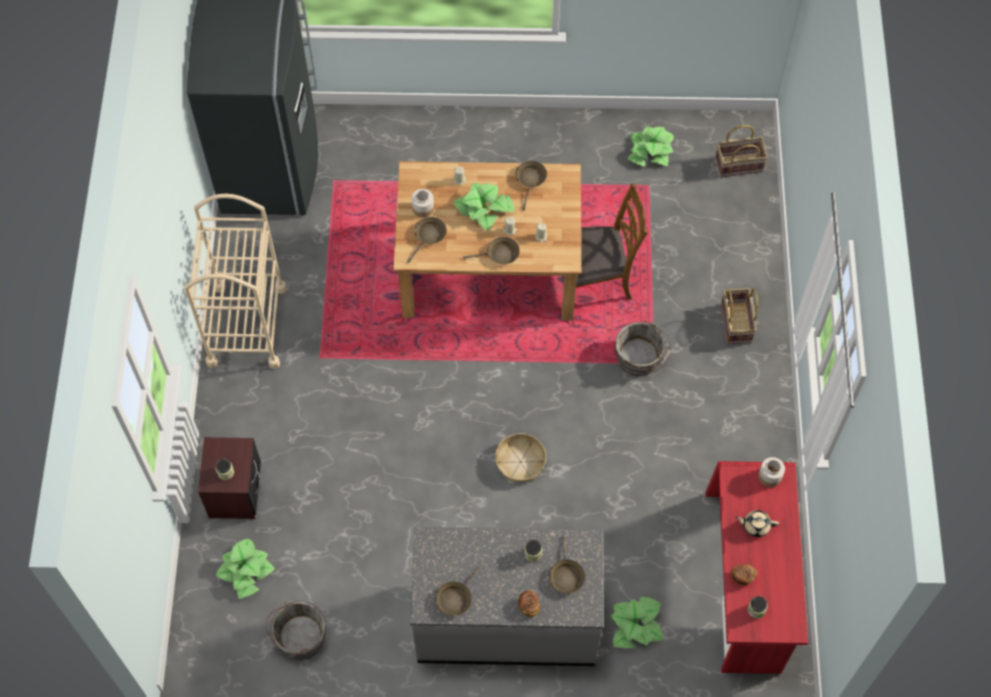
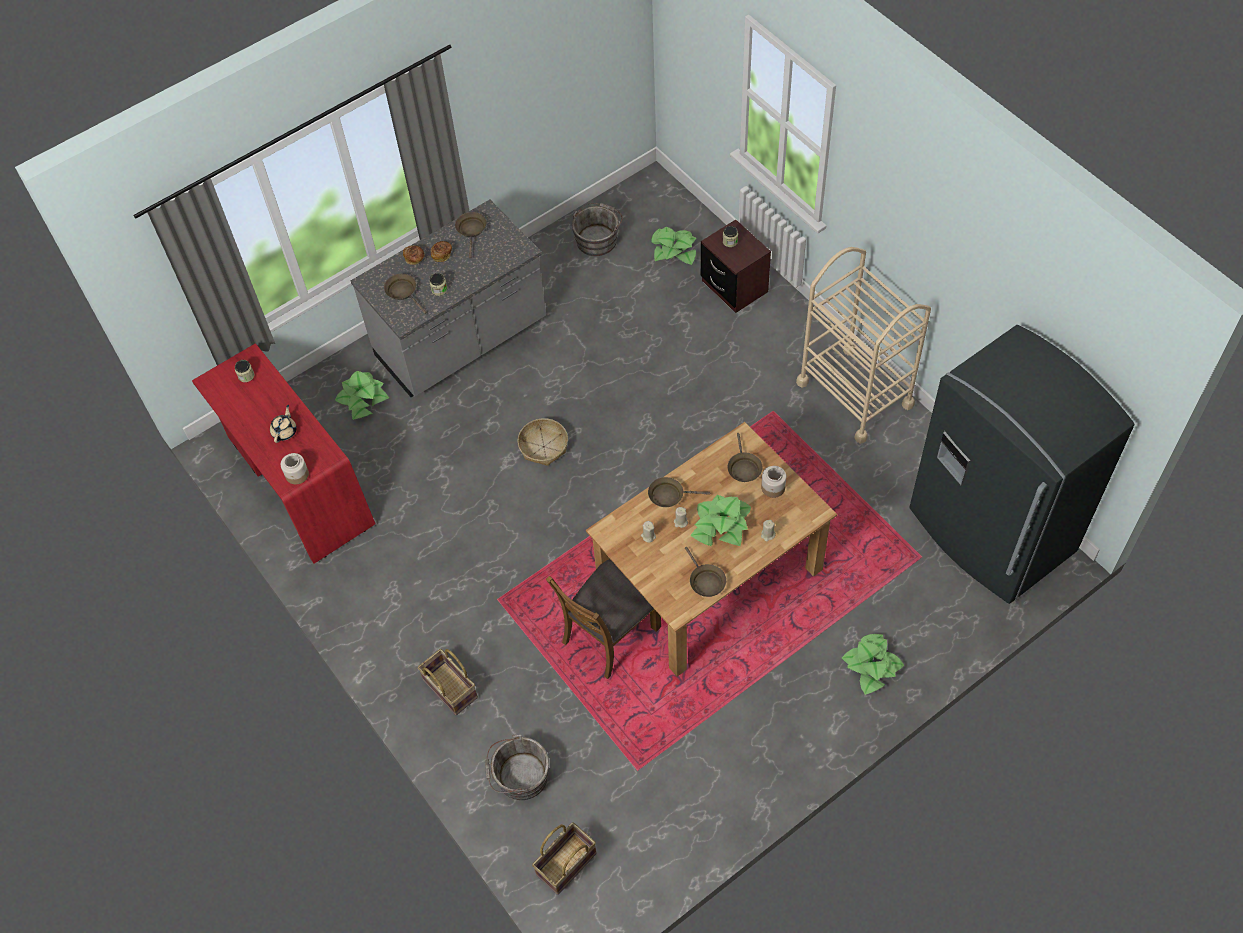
camera: 145 degrees right, 5 degrees down
brown frying pan [463,237,520,264] -> brown frying pan turned 45 degrees clockwise [648,477,710,507]
grey bucket [615,322,671,376] -> grey bucket moved to [485,735,550,800]
potted plant [627,126,674,167] -> potted plant moved to [842,634,904,695]
bread [731,564,757,586] -> bread moved to [431,241,452,262]
beige teapot [735,510,779,537] -> beige teapot turned 45 degrees counterclockwise [270,405,297,443]

